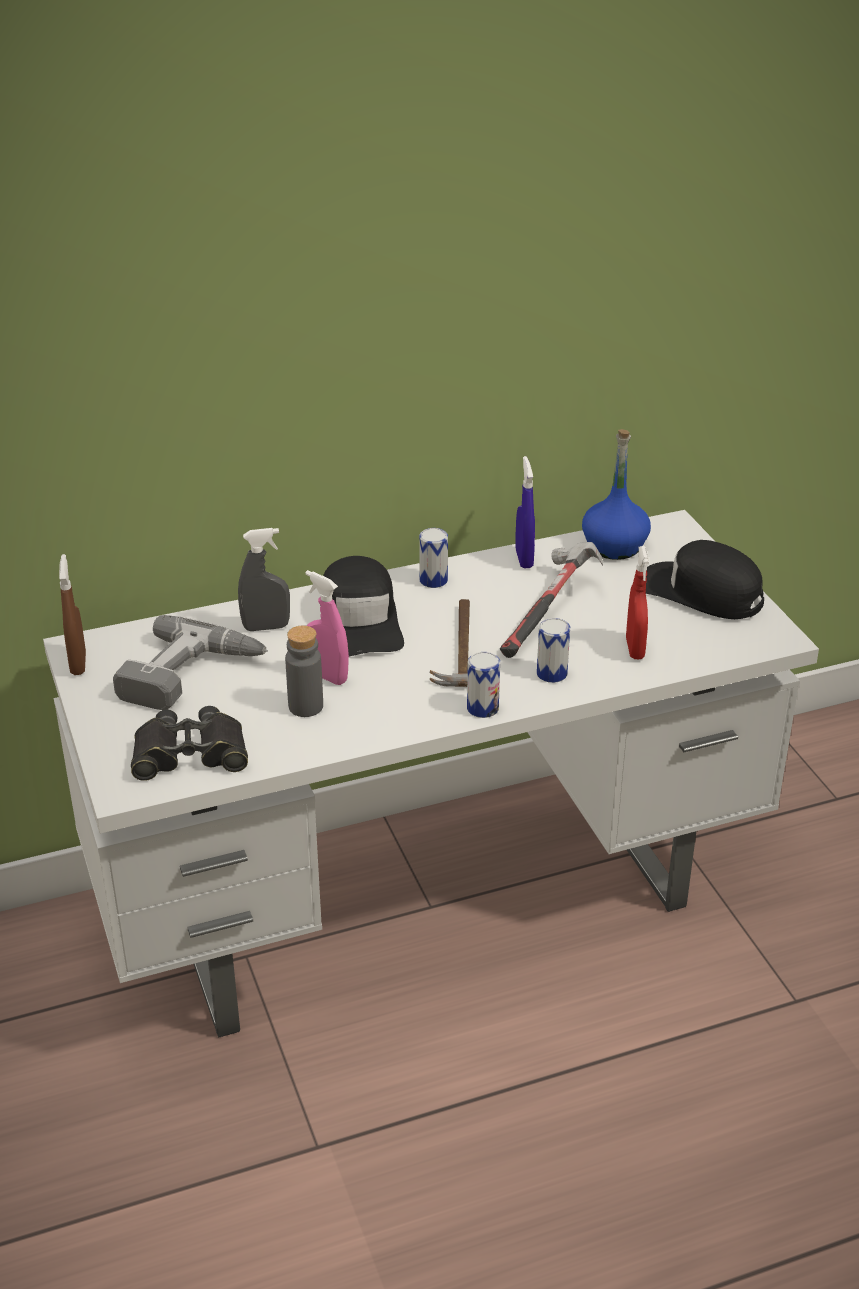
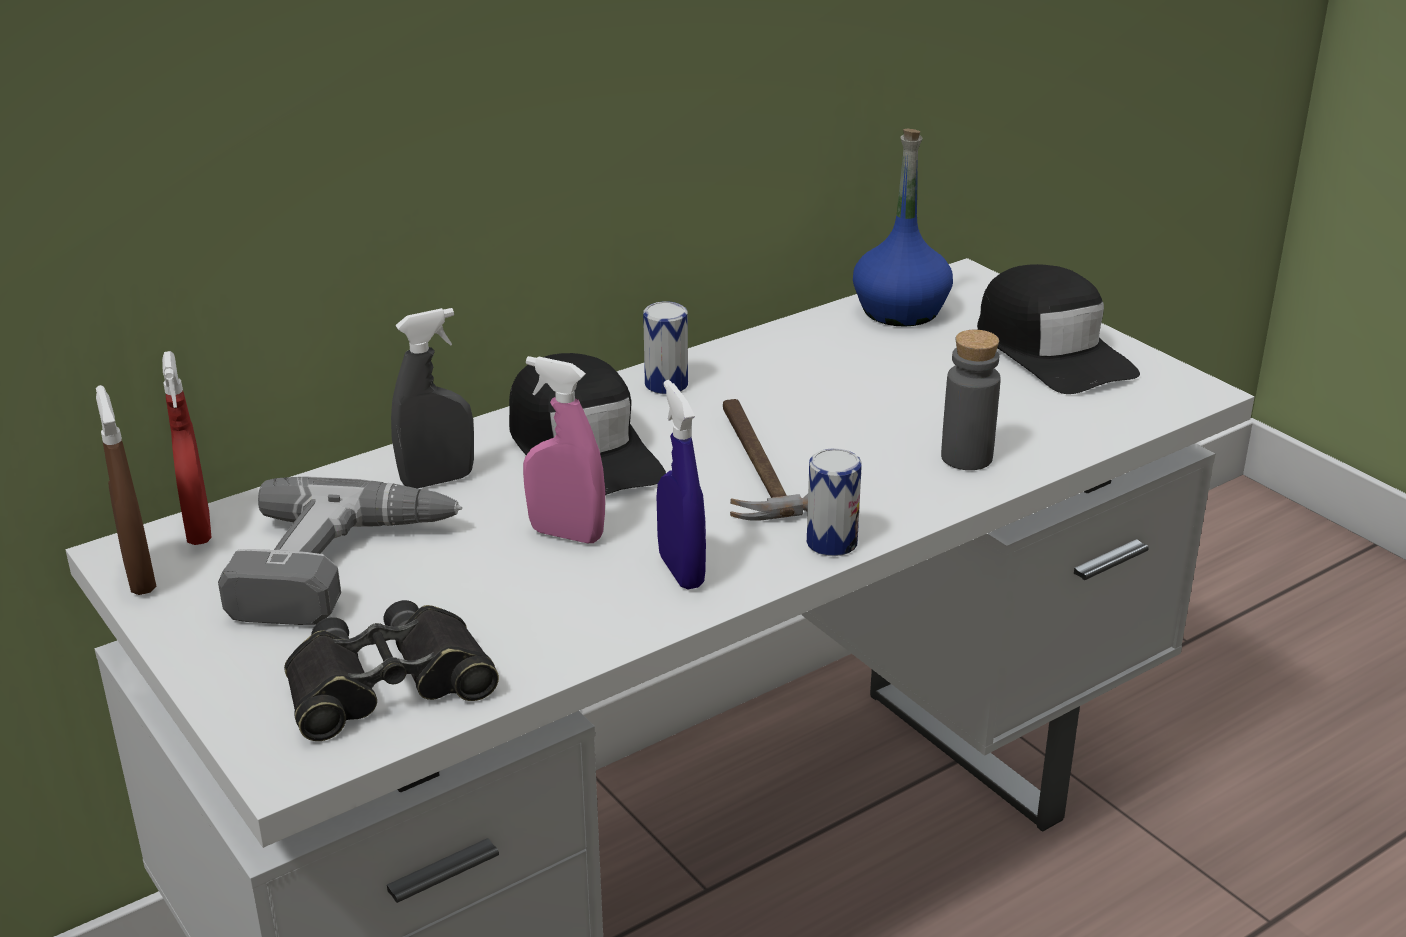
camera: 15 degrees left, 5 degrees down
grey bottle [285,626,323,717] -> grey bottle moved to [941,330,1001,470]
hammer [500,542,603,658] -> none
blue spray bottle [515,456,535,568] -> blue spray bottle moved to [657,380,706,590]
can [537,618,570,683] -> none
red spray bottle [626,546,649,659] -> red spray bottle moved to [162,351,212,545]
black cap [646,540,764,619] -> black cap turned 135 degrees counterclockwise [977,264,1140,394]

